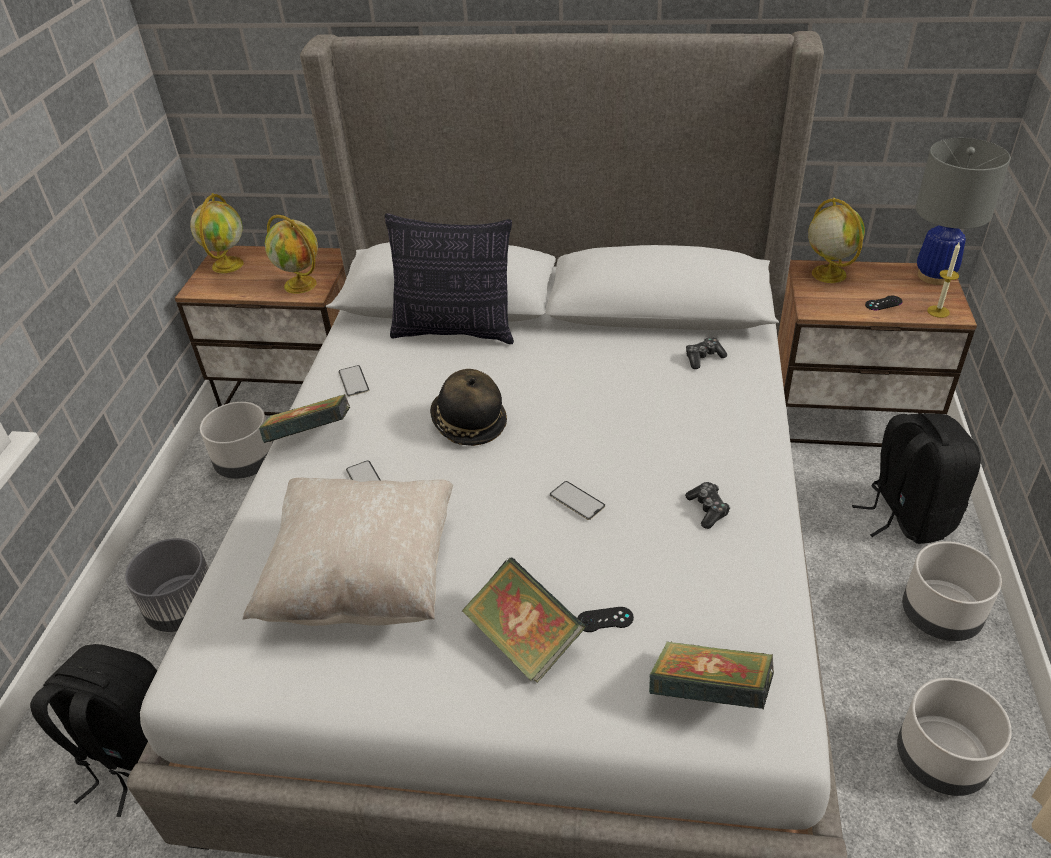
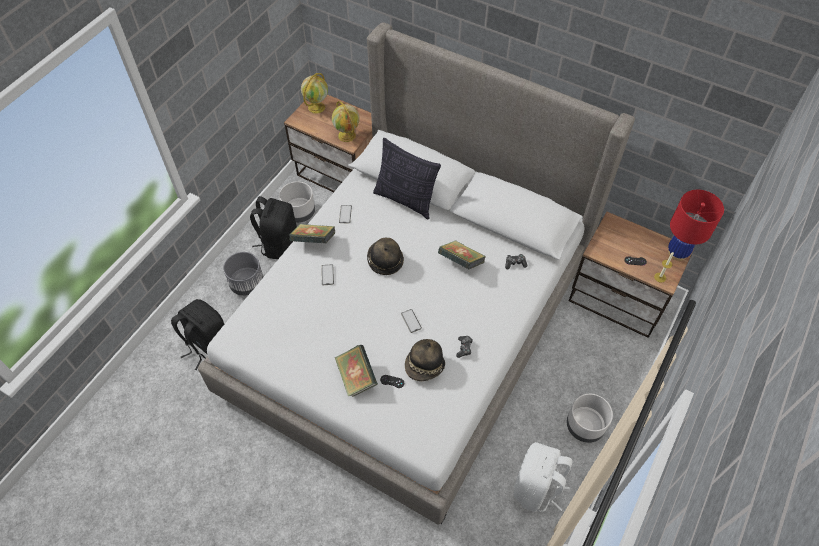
camera: 20 degrees right, 15 degrees up
beige pillow [243,478,453,626] -> none
book [649,642,774,710] -> book moved to [438,240,486,270]
globe [808,198,865,283] -> none
black backpack [852,413,981,544] -> black backpack moved to [250,196,297,259]
grey planter [897,678,1012,796] -> white backpack [514,442,572,512]
grey table lamp [916,138,1010,285] -> red table lamp [668,190,724,261]
none -> hat [405,339,445,381]

